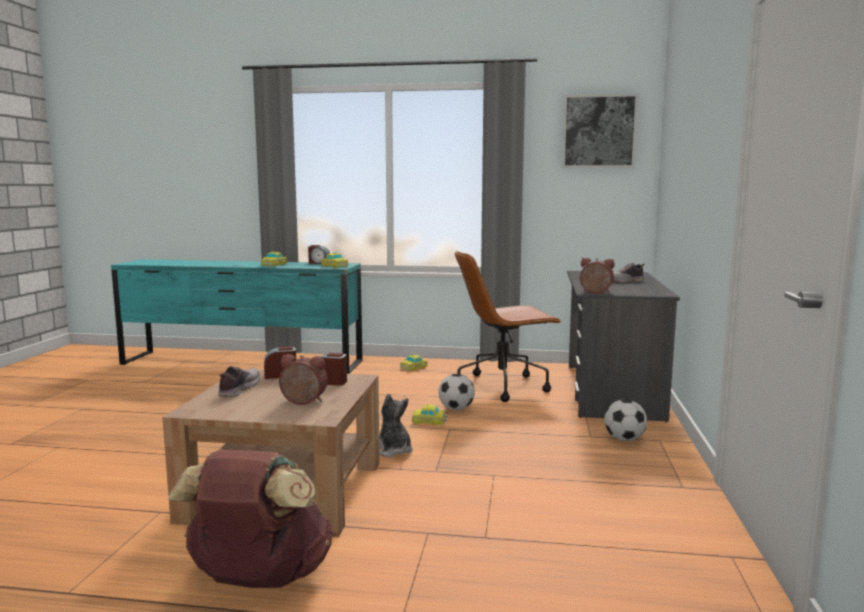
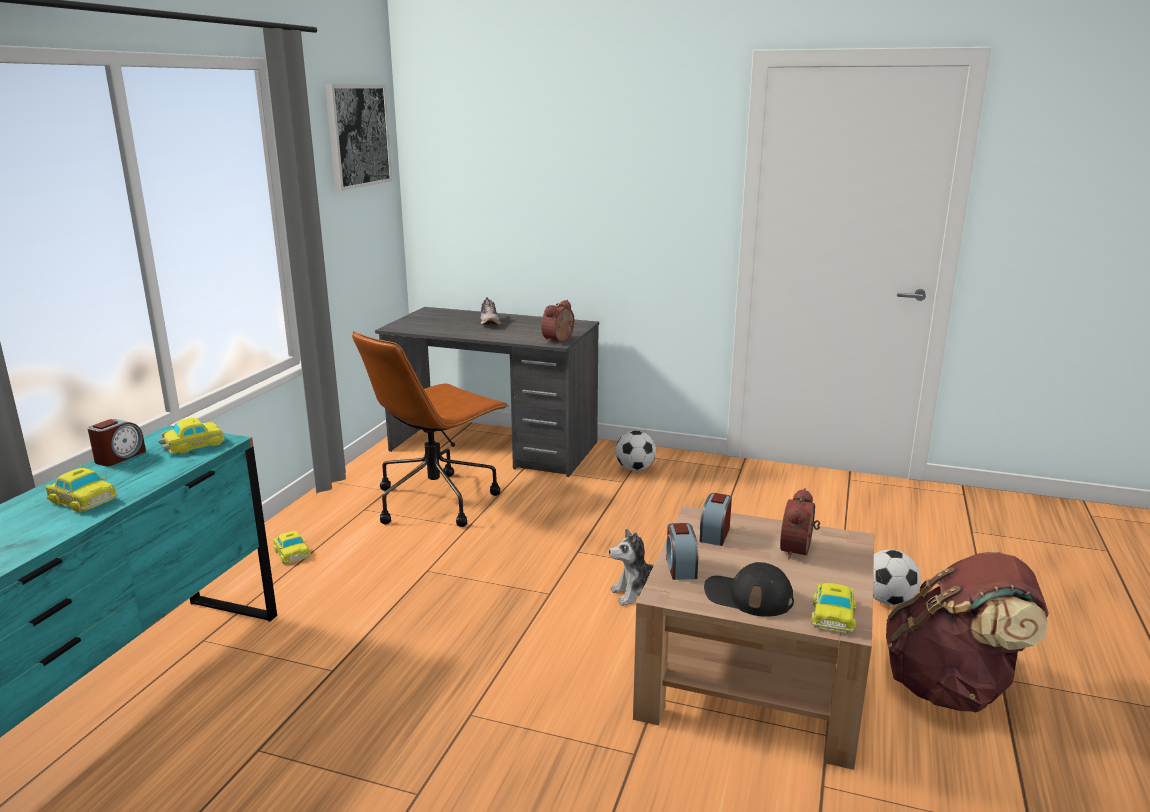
camera: 80 degrees left, 10 degrees up
shoe [218,366,260,397] -> black cap [704,562,794,617]
toy car [412,404,448,425] -> toy car moved to [811,583,856,633]
football [438,374,475,410] -> football moved to [873,549,921,605]
brown office chair [455,251,562,402] -> brown office chair turned 45 degrees clockwise [352,331,509,527]

